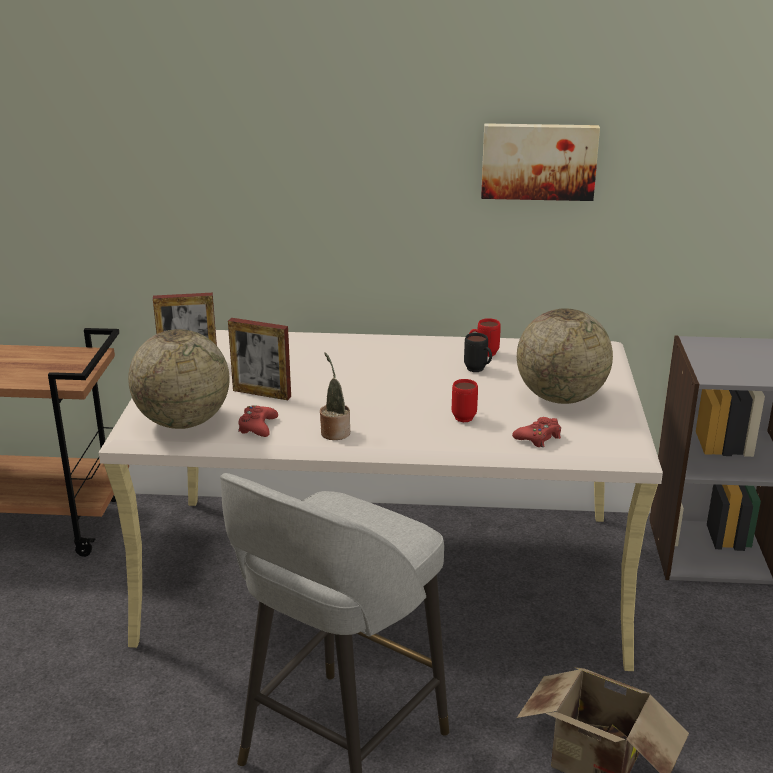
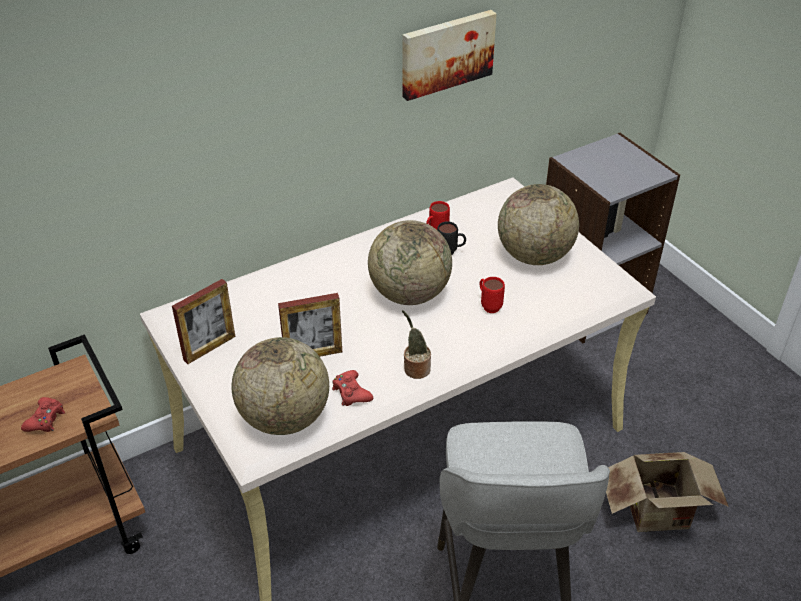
camera: 35 degrees left, 15 degrees up
red game controller [512,417,561,447] -> red game controller moved to [21,397,65,432]
none -> globe [368,220,452,305]

